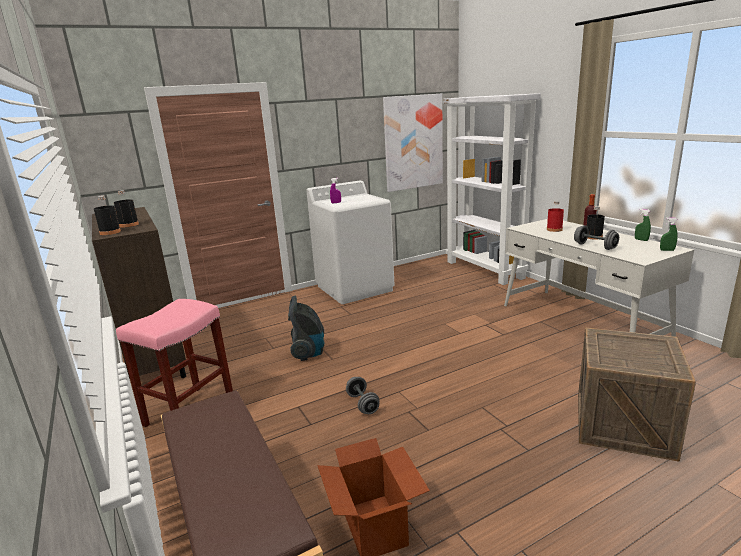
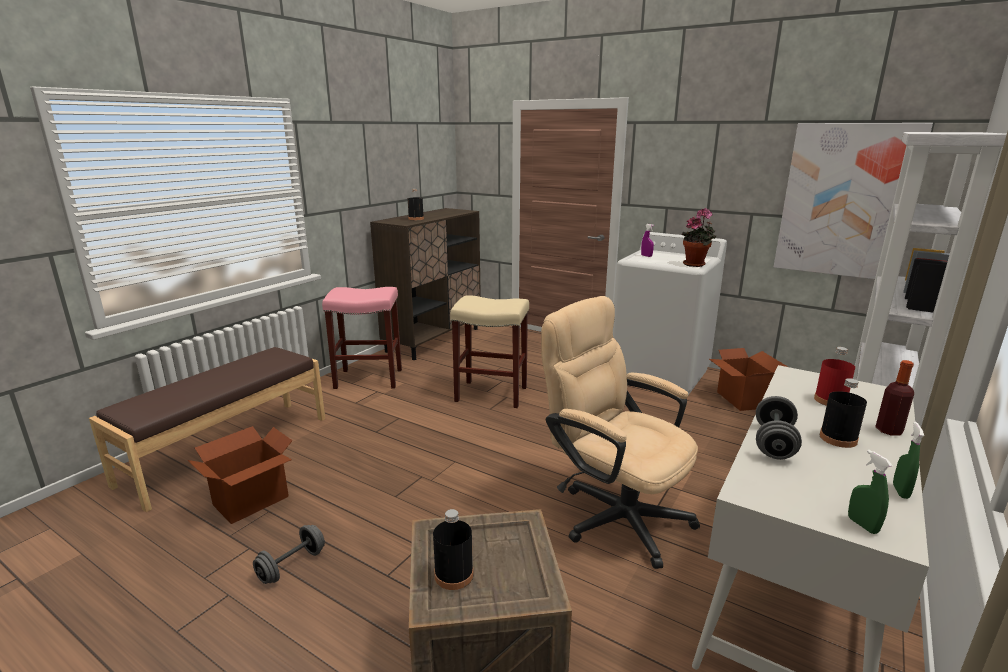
camera: 60 degrees right, 0 degrees up
black bottle [94,196,121,235] -> black bottle moved to [433,509,474,590]
vacuum cleaner [288,296,324,361] -> beige stool [450,295,529,408]
grey dumbbell [346,377,380,414] -> grey dumbbell moved to [253,525,325,584]
none -> beige office chair [541,296,700,569]
none -> potted plant [682,208,716,267]
none -> cardboard box [709,348,788,411]

